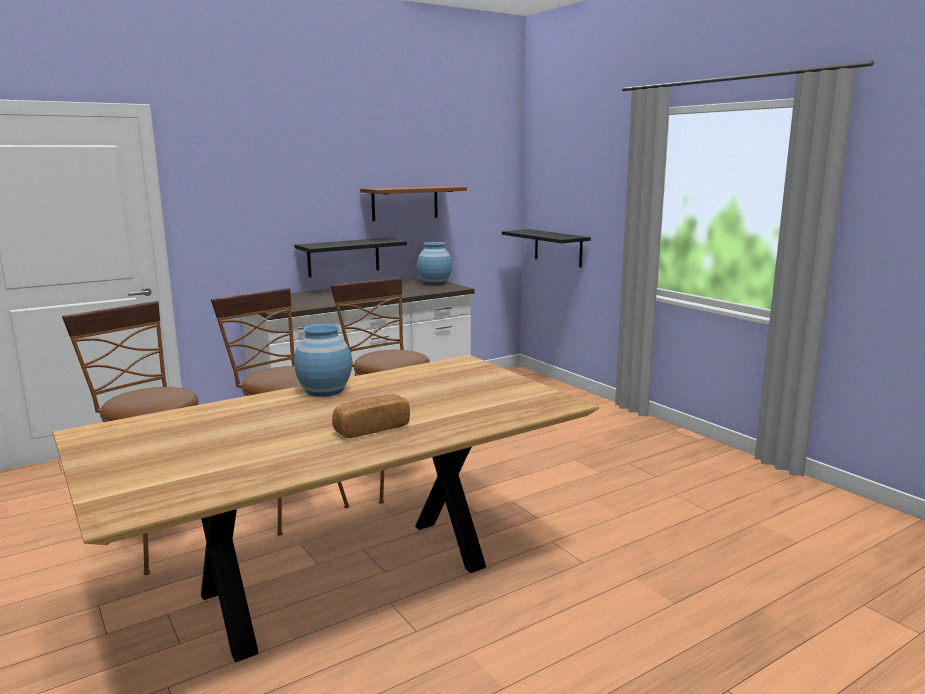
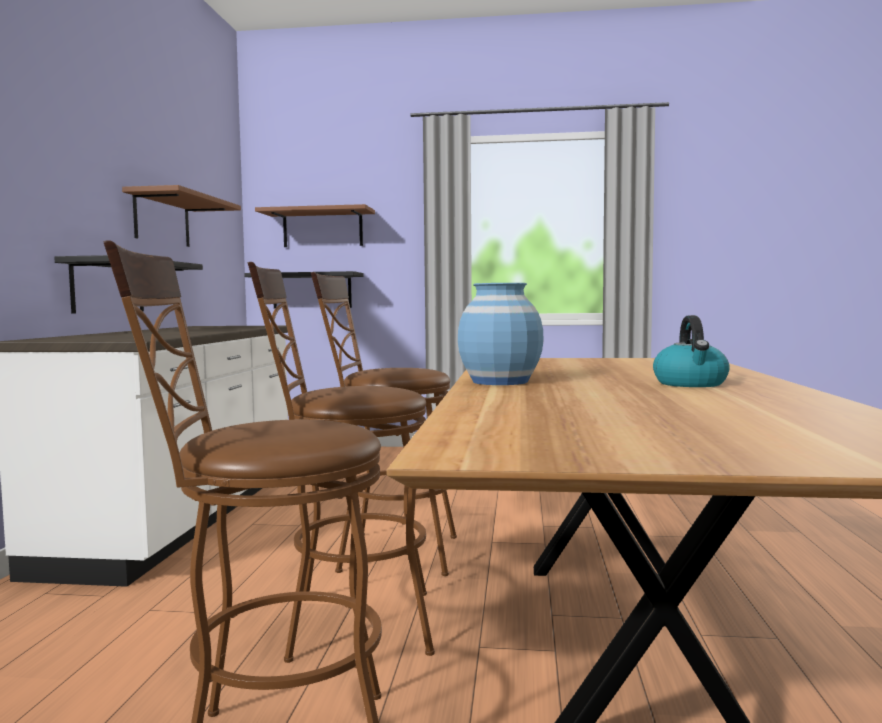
camera: 50 degrees left, 10 degrees down
bread [332,394,410,438] -> kettle [653,315,730,387]
blue vase [417,242,452,285] -> none
none -> brown shelf [255,204,375,247]

